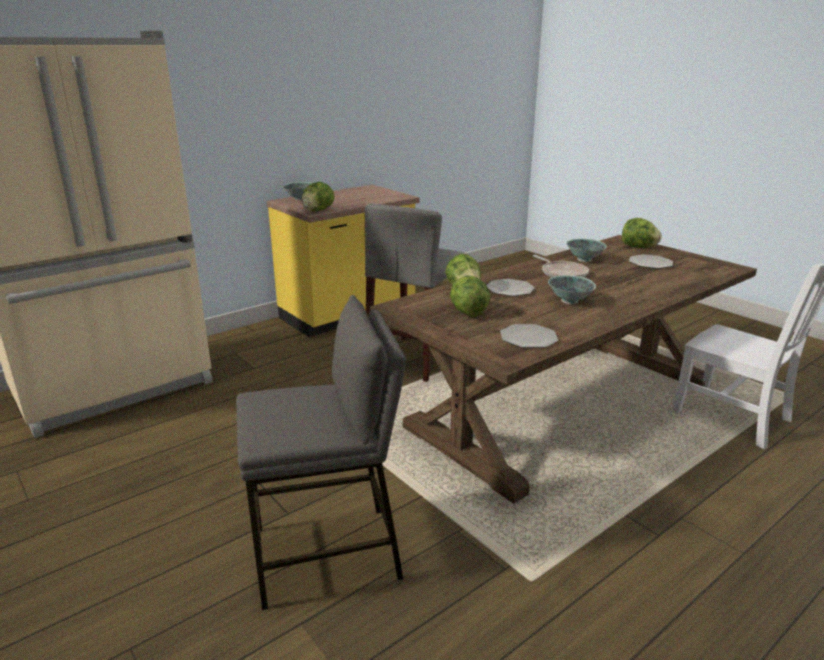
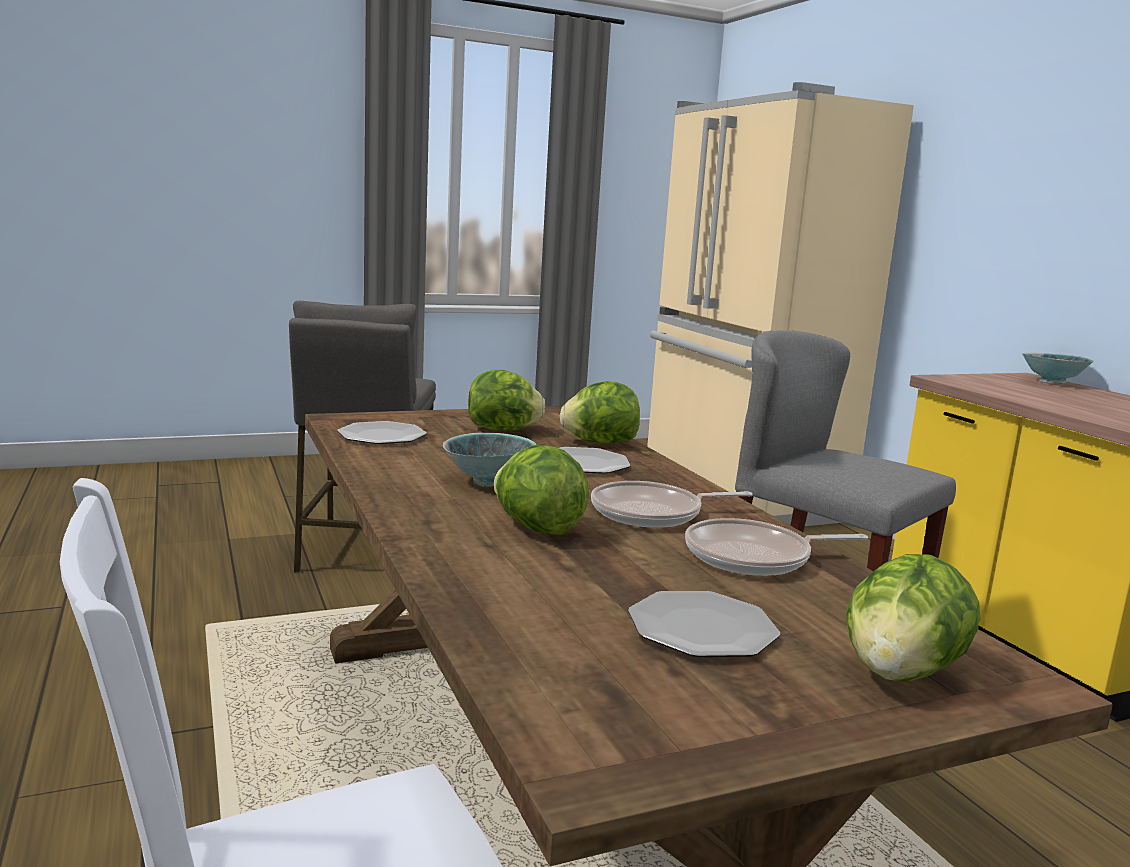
camera: 105 degrees right, 10 degrees down
lettuce [302,182,335,211] -> lettuce moved to [494,445,589,535]
bowl [566,239,607,262] -> frying pan [685,518,868,576]

